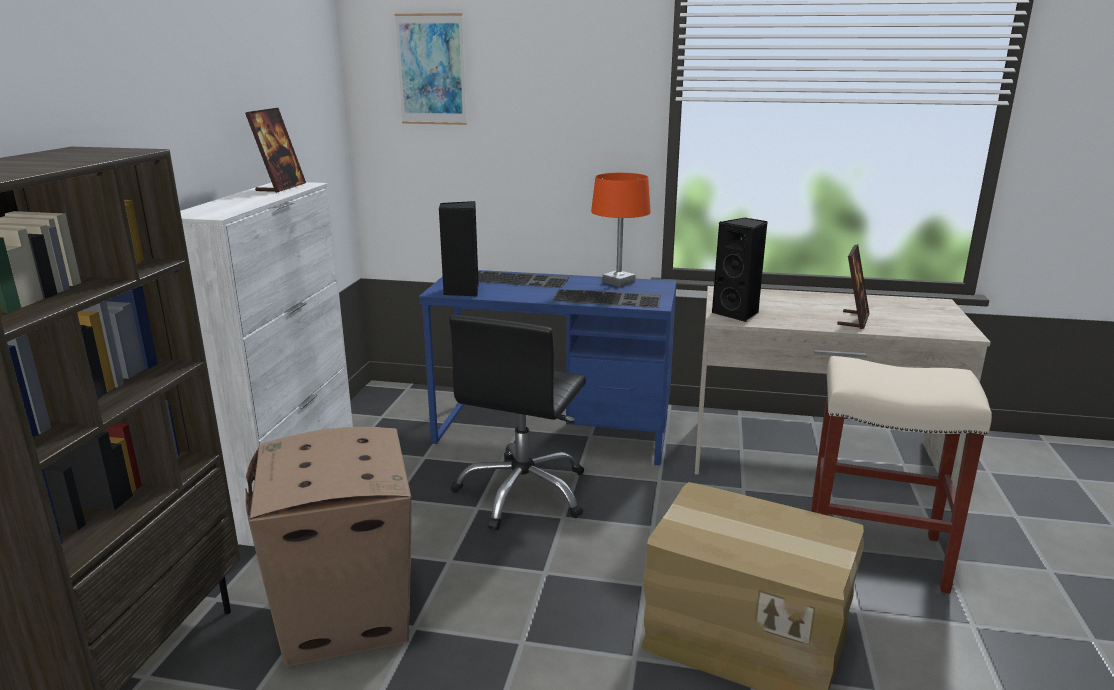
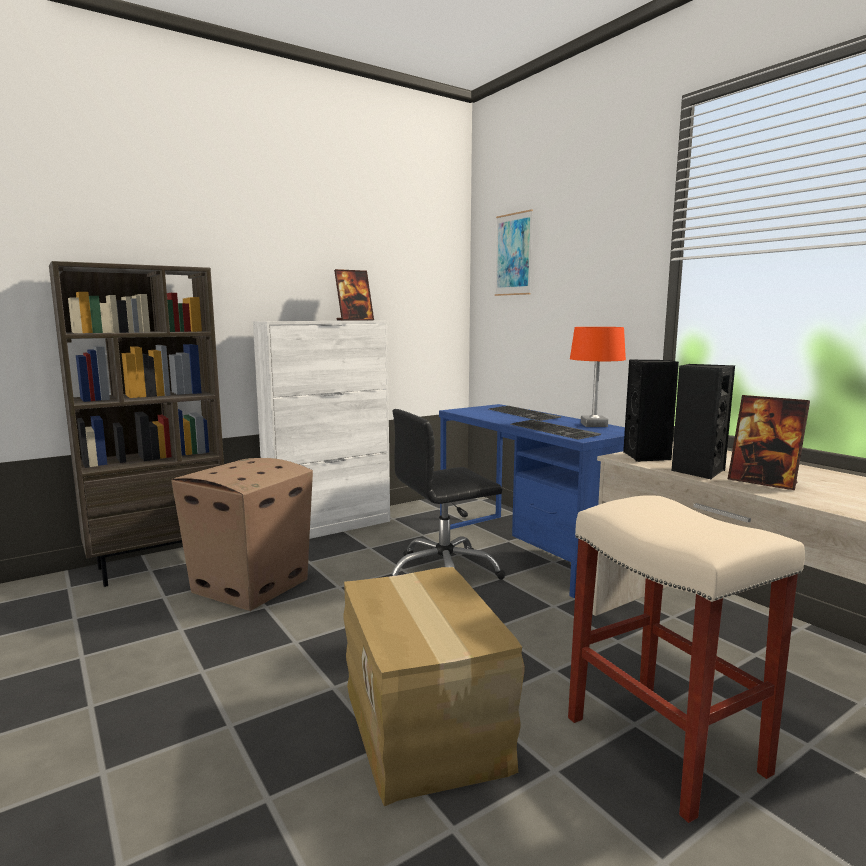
camera: 45 degrees right, 10 degrees down
black speaker [439,201,479,296] -> black speaker moved to [671,364,735,480]
picture frame [837,244,869,329] -> picture frame turned 60 degrees clockwise [728,395,810,490]

